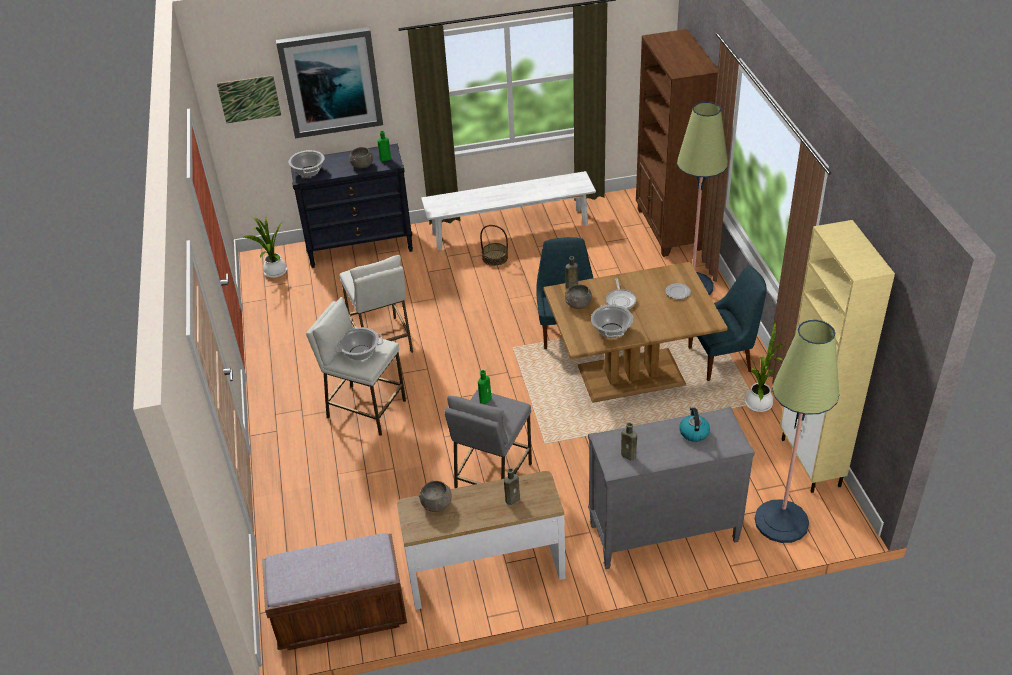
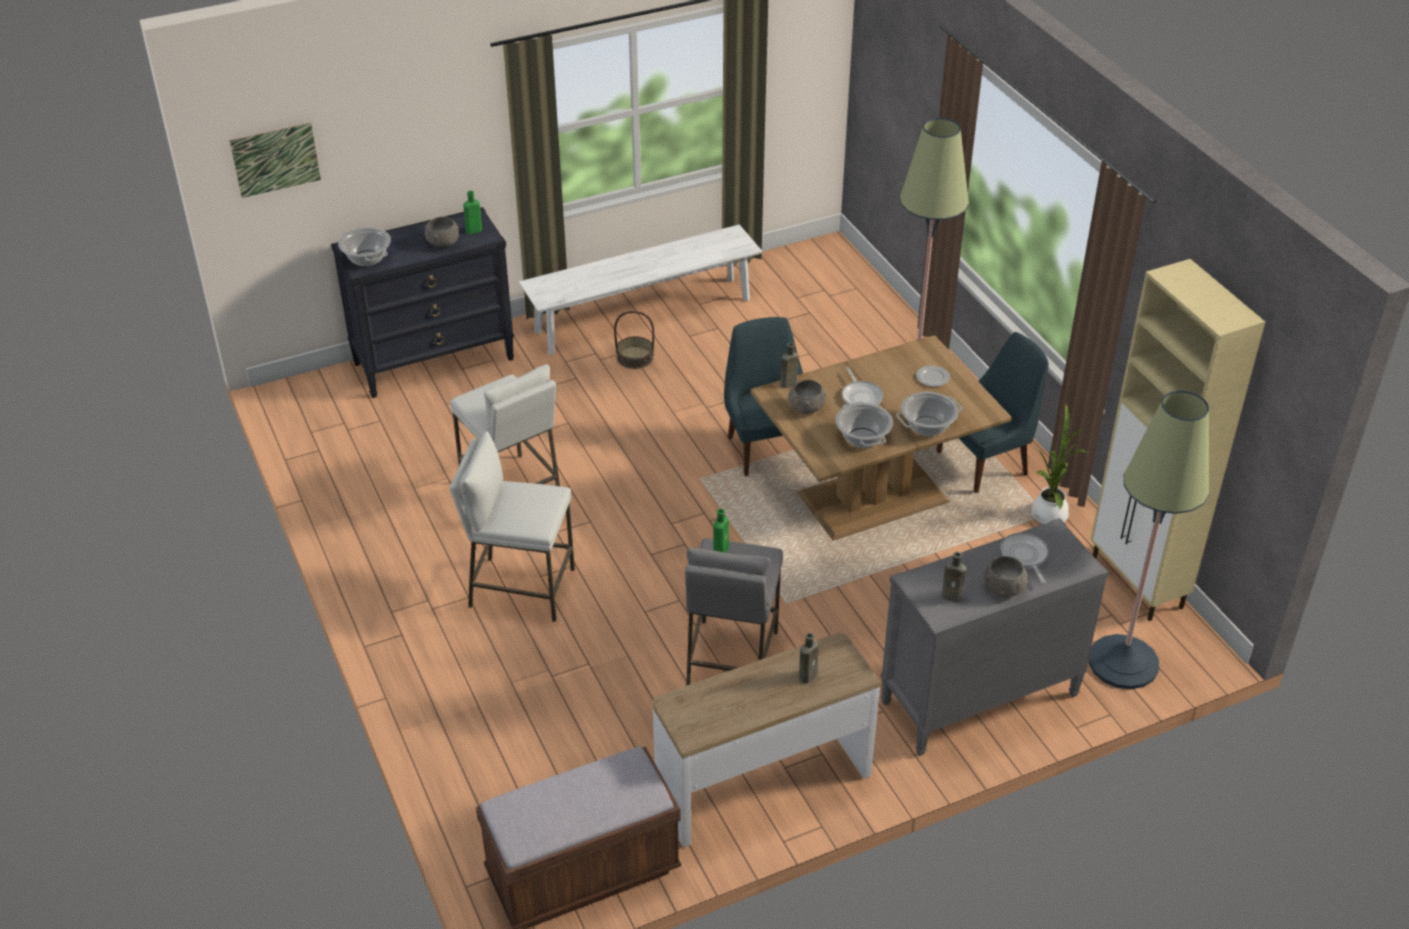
camera: 15 degrees left, 0 degrees up
potted plant [244,216,287,278] -> none
picture [276,27,383,138] -> none
cooking pot [334,327,383,361] -> cooking pot moved to [896,392,963,436]
grey bowl [419,481,452,512] -> grey bowl moved to [983,556,1028,597]
brown bookcase [636,29,718,257] -> none
kettle [679,407,710,442] -> frying pan [1000,533,1049,583]

